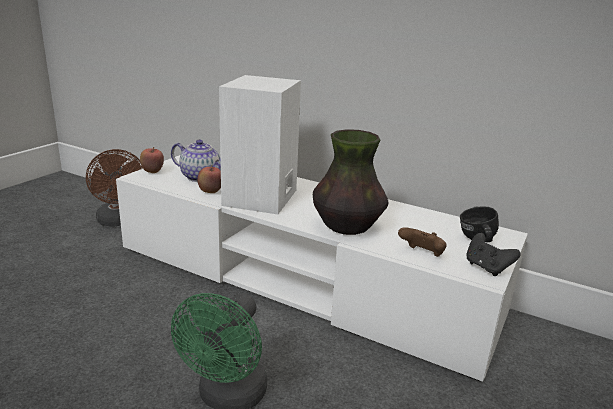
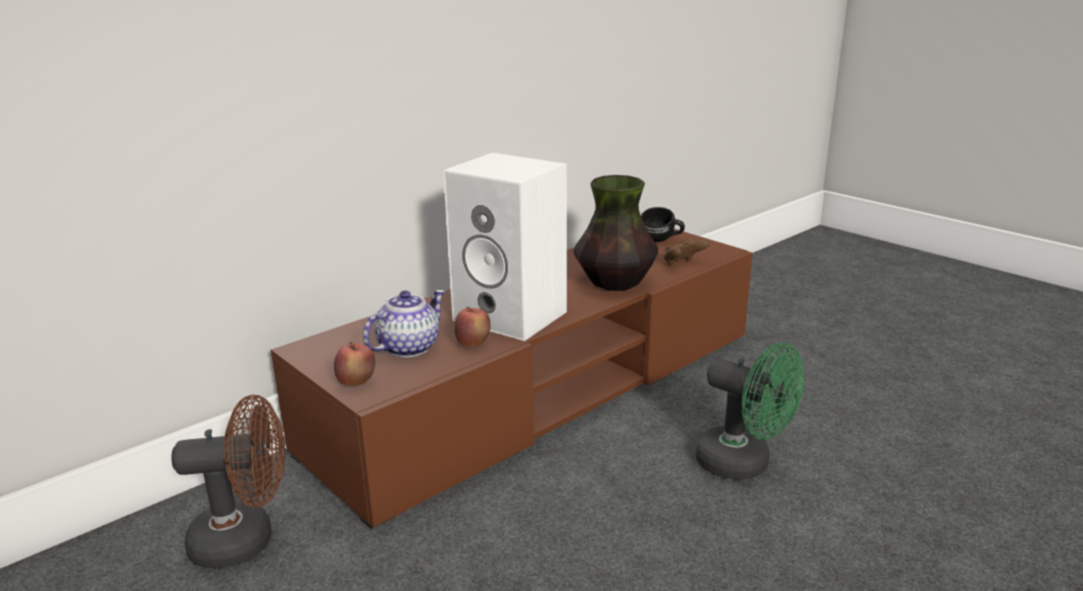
camera: 70 degrees left, 0 degrees up
white tv stand [116,155,528,382] -> brown tv stand [271,229,752,529]
black game controller [466,233,521,276] -> none

